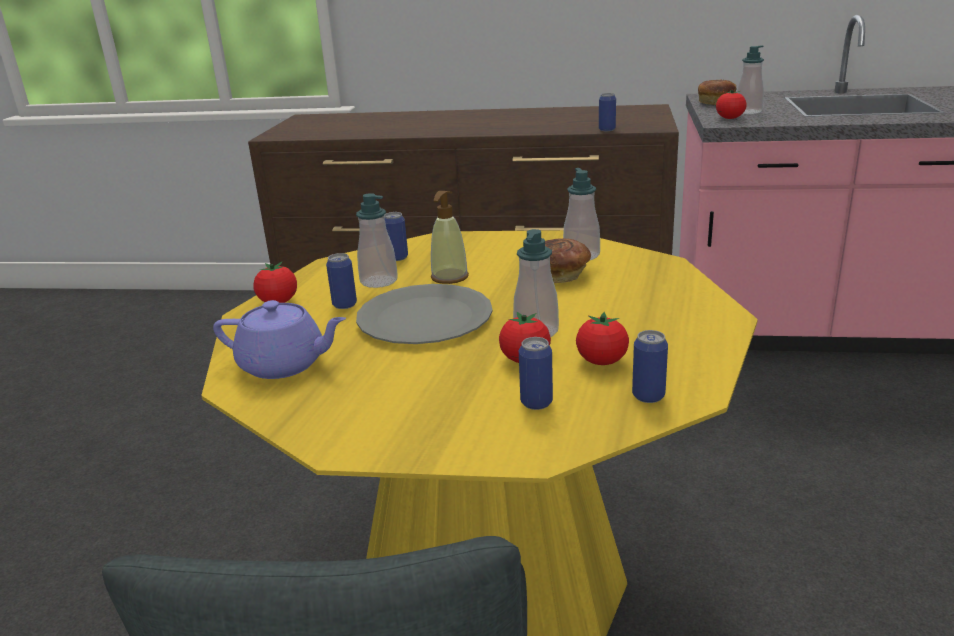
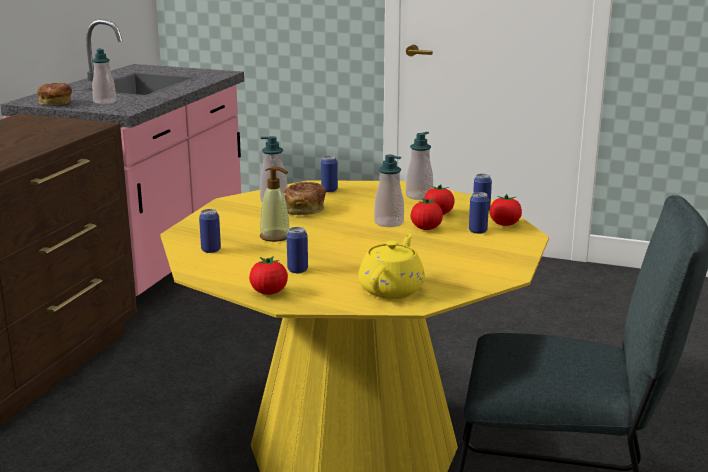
camera: 80 degrees left, 5 degrees down
purple teapot [213,300,346,379] -> yellow teapot [358,234,425,299]
soap dispenser [356,193,398,288] -> soap dispenser moved to [406,132,433,200]
grey plate [356,284,493,344] -> none
can [599,93,616,131] -> can moved to [321,156,338,192]
tomato [716,90,746,119] -> tomato moved to [490,194,522,226]

